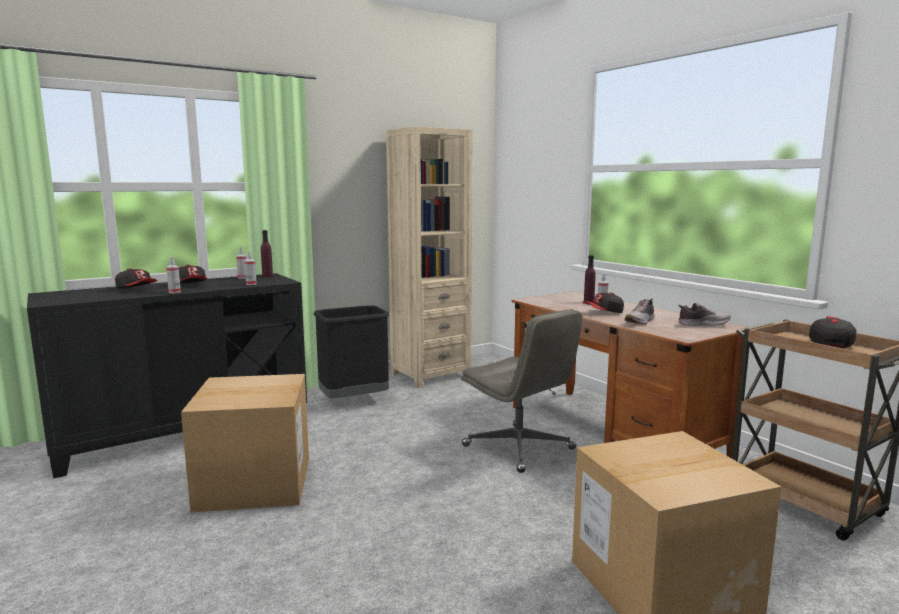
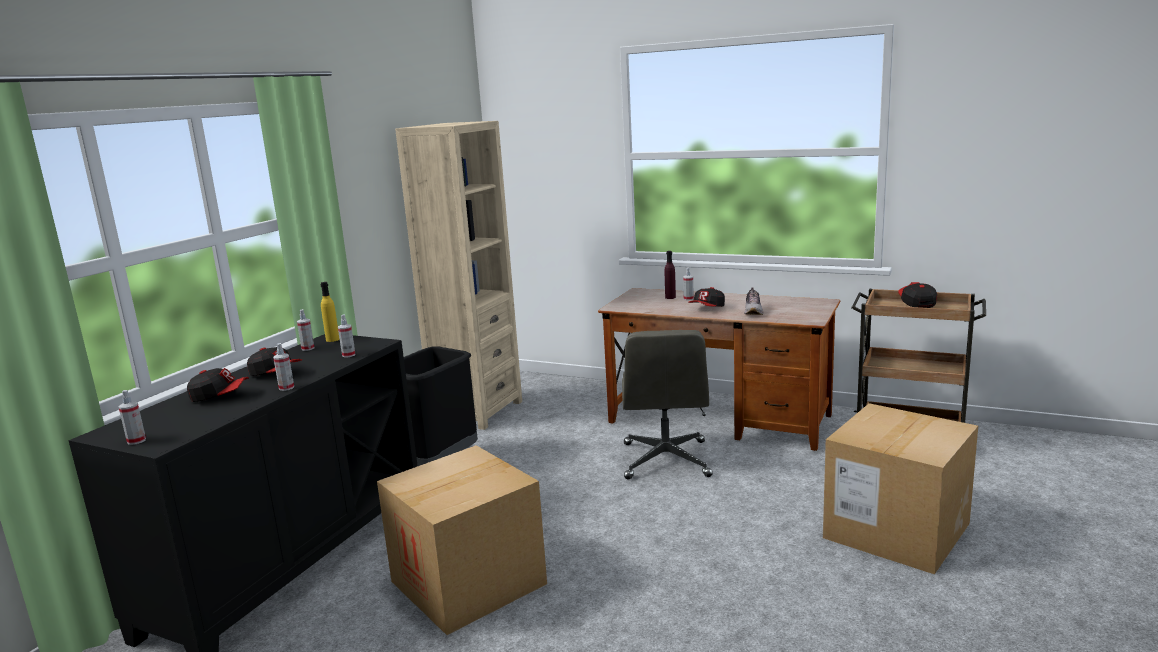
camera: 30 degrees left, 5 degrees up
purple bottle [261,230,273,277] -> yellow bottle [321,282,339,342]
grey office chair [461,309,582,473] -> grey office chair turned 75 degrees clockwise [622,330,713,480]
shoe [678,303,731,326] -> none
none -> spray bottle [119,390,146,445]

